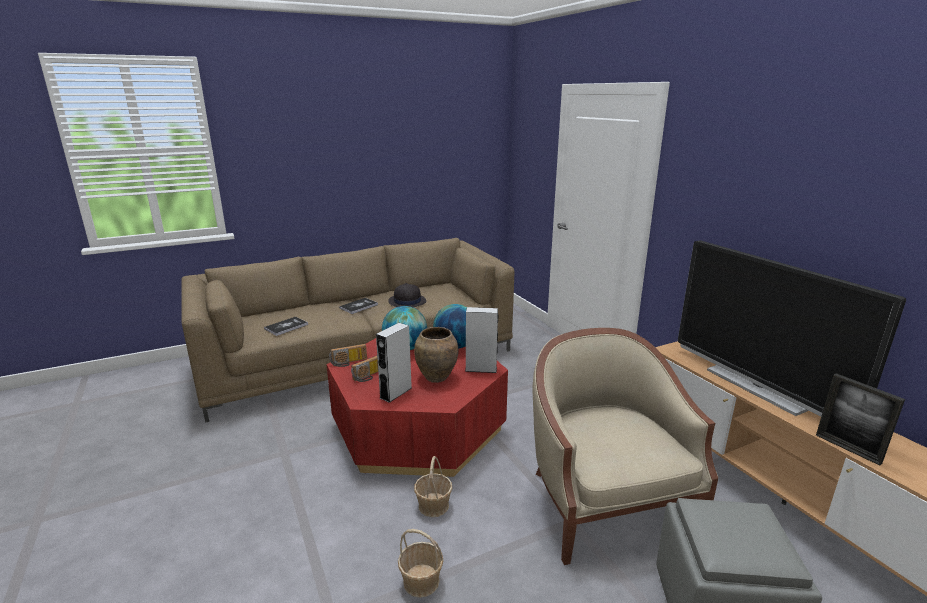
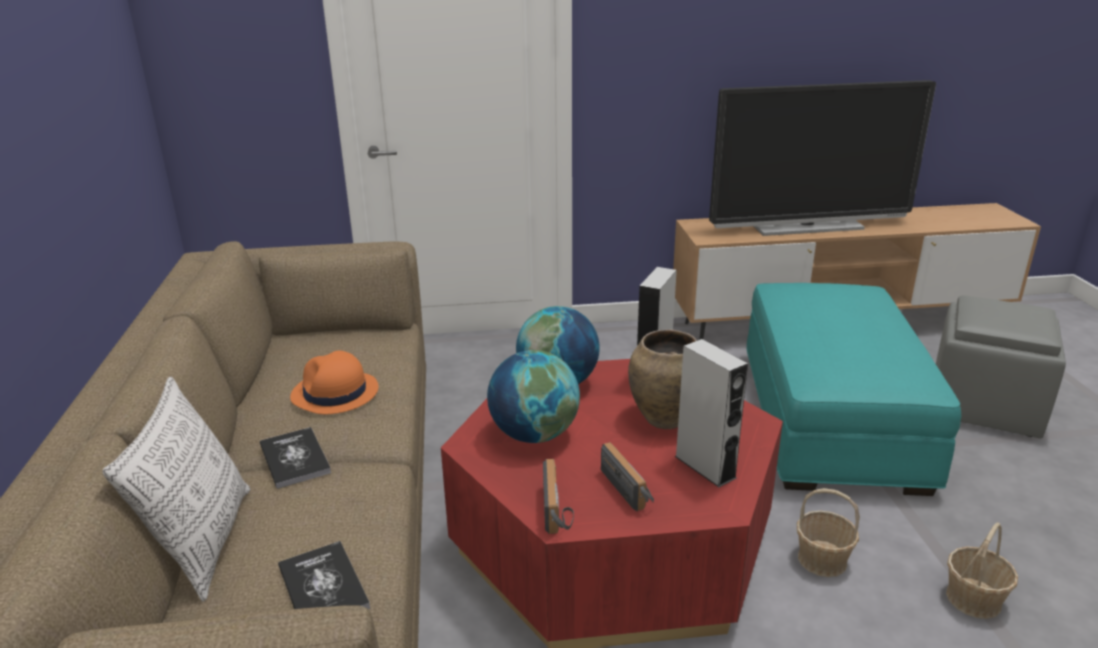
camera: 70 degrees left, 5 degrees up
black hat [388,283,426,307] -> orange hat [290,350,379,414]
beige armchair [532,328,718,565] -> turquoise ottoman [746,283,962,496]
picture frame [816,373,905,466] -> none
none -> pillow [102,377,251,602]

